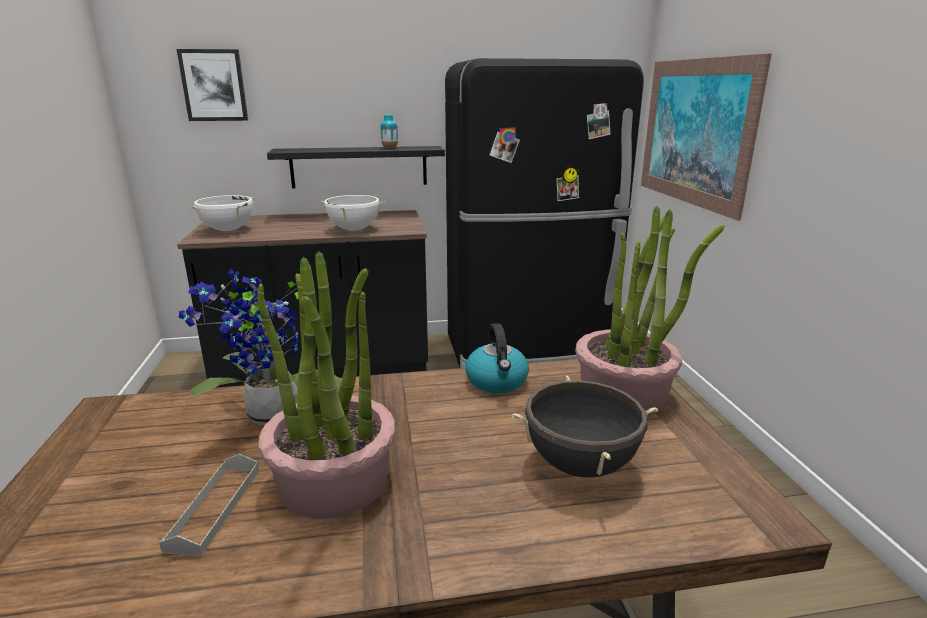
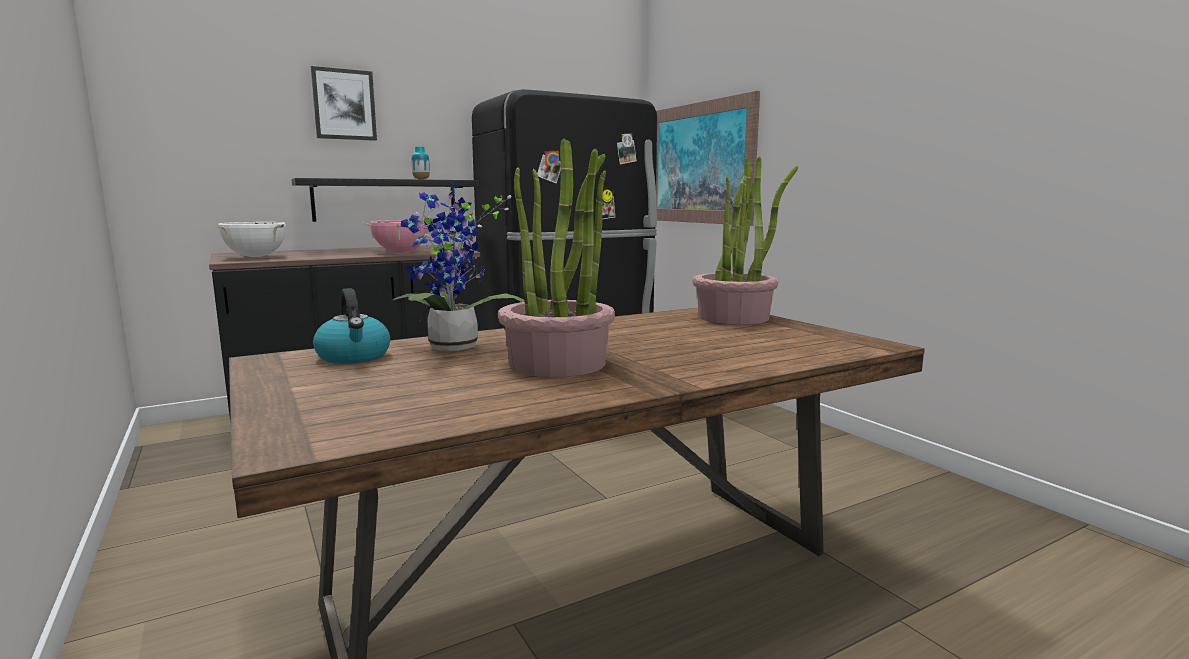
camera: 20 degrees left, 10 degrees down
grey tray [159,454,259,556] -> none
picture [177,49,248,121] -> picture moved to [311,66,377,141]
white cooking pot [319,195,385,231] -> pink cooking pot [363,220,432,253]
kettle [465,323,529,393] -> kettle moved to [313,288,390,364]
black cooking pot [512,376,658,478] -> none

